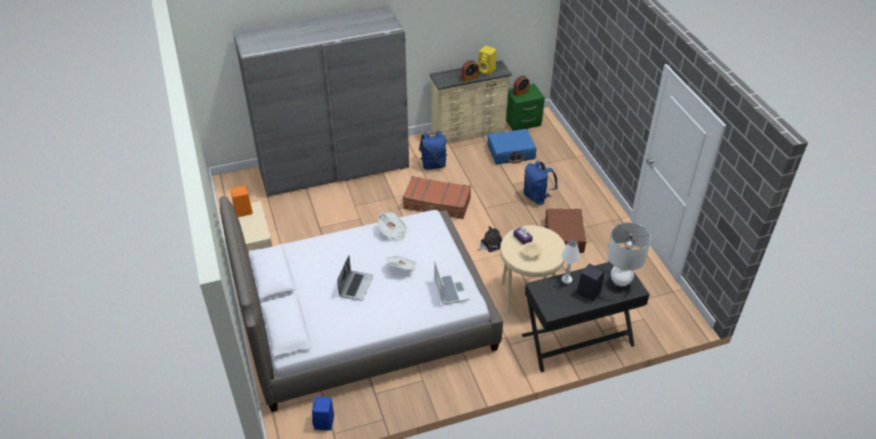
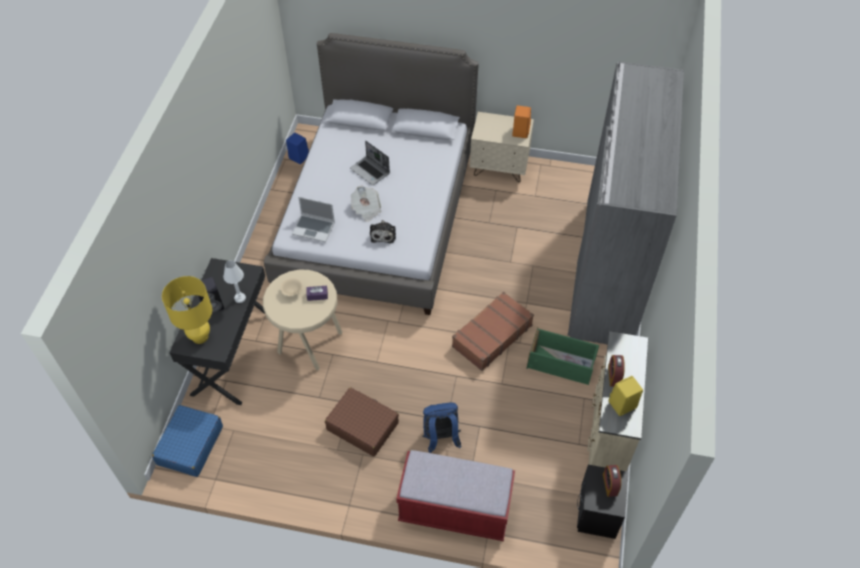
camera: 120 degrees right, 10 degrees up
newspaper [378,212,407,241] -> none
blue backpack [419,131,447,170] -> green storage box [526,327,599,385]
plush toy [478,226,502,252] -> plush toy moved to [370,220,396,244]
blue suitcase [487,129,537,164] -> blue suitcase moved to [152,405,223,477]
green nightstand [506,84,545,131] -> black nightstand [577,465,628,539]
white table lamp [607,222,651,289] -> yellow table lamp [162,276,212,344]
none -> red bench [396,450,515,541]

